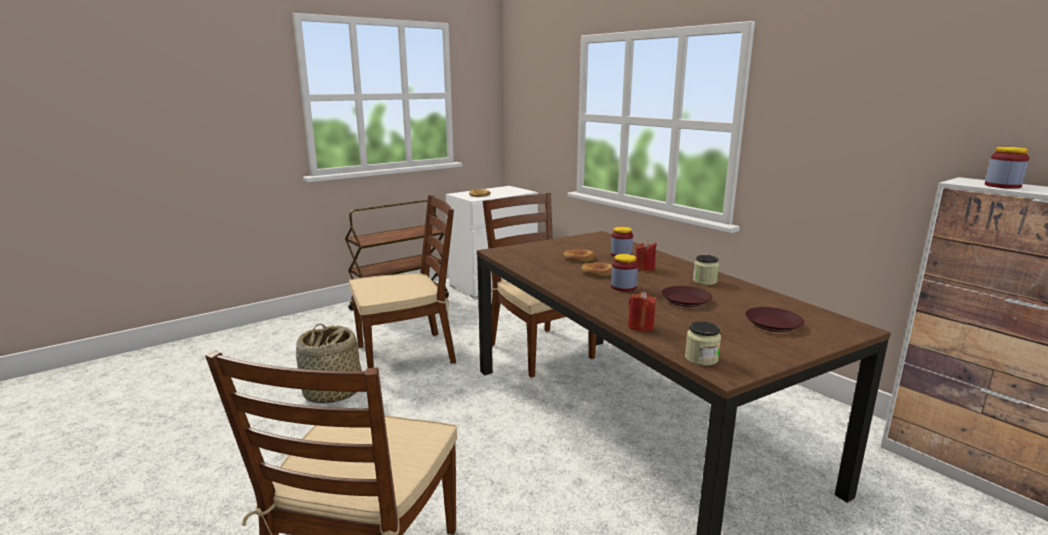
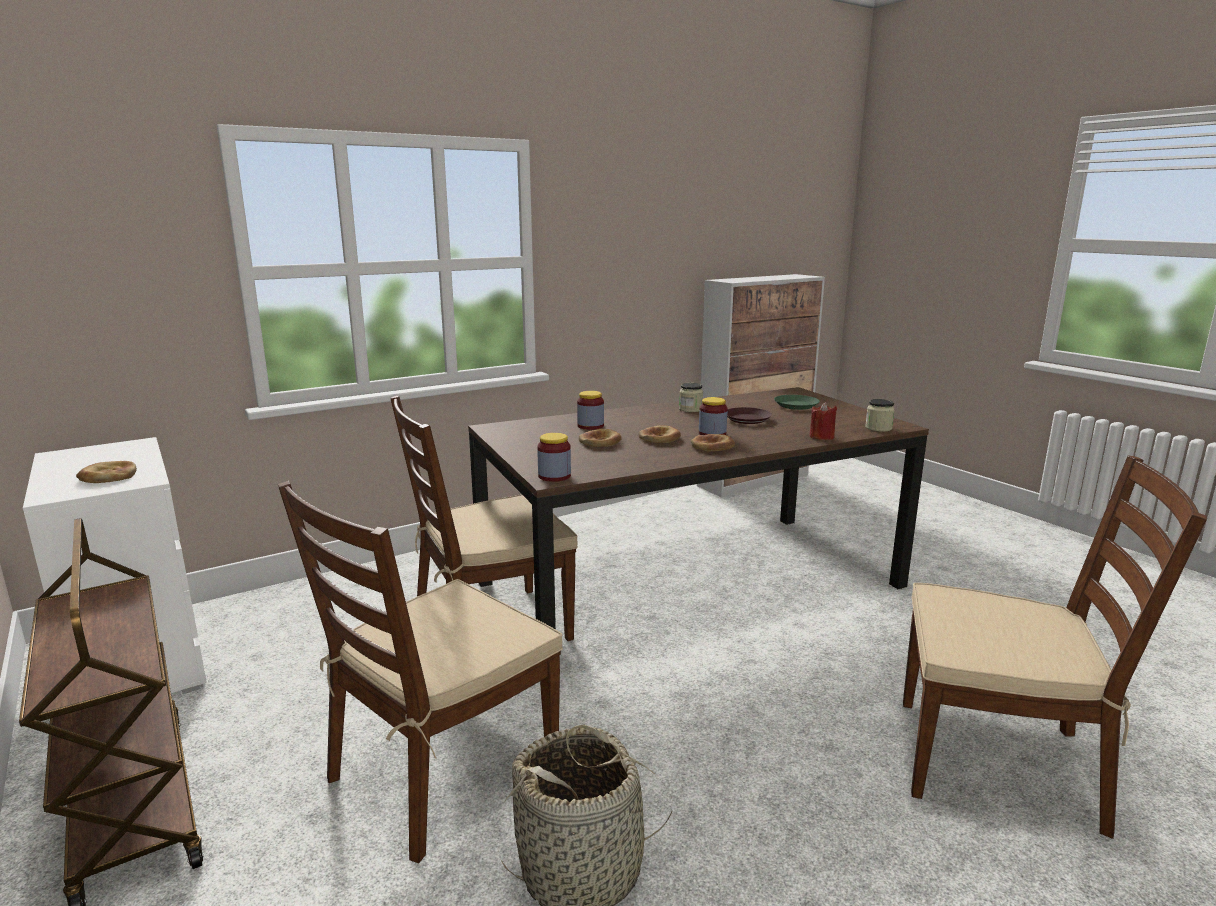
camera: 85 degrees left, 0 degrees up
brown chair [349,195,456,368] -> brown chair turned 120 degrees counterclockwise [278,481,563,864]
red candle [636,240,657,271] -> none
brown plate [745,307,804,332] -> green plate [774,395,820,410]
jar [985,147,1029,189] -> jar moved to [537,433,571,482]
none -> bread [691,434,735,451]

